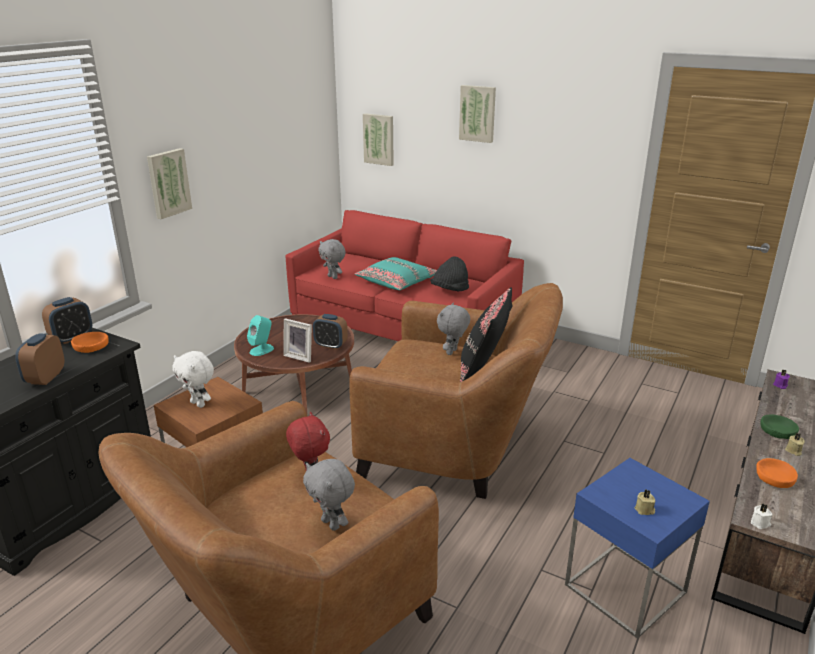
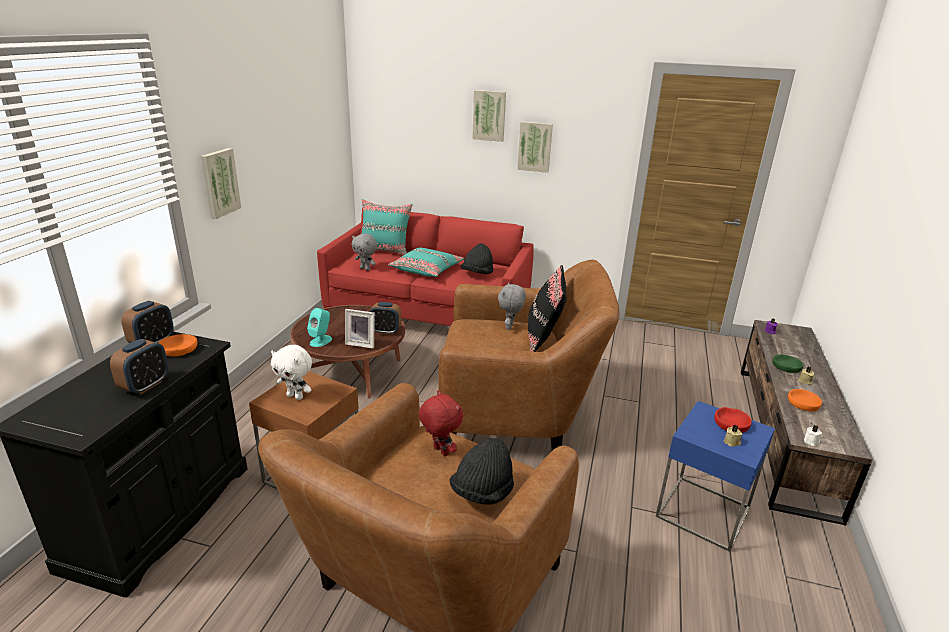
camera: 15 degrees left, 0 degrees up
alarm clock [15,333,64,385] -> alarm clock turned 150 degrees counterclockwise [110,339,168,394]
grey plush toy [303,459,355,531] -> black hat [449,438,514,505]
picture [363,113,394,166] -> picture moved to [517,121,553,173]
none -> turquoise pillow [362,199,413,255]
none -> red bowl [714,407,752,433]

